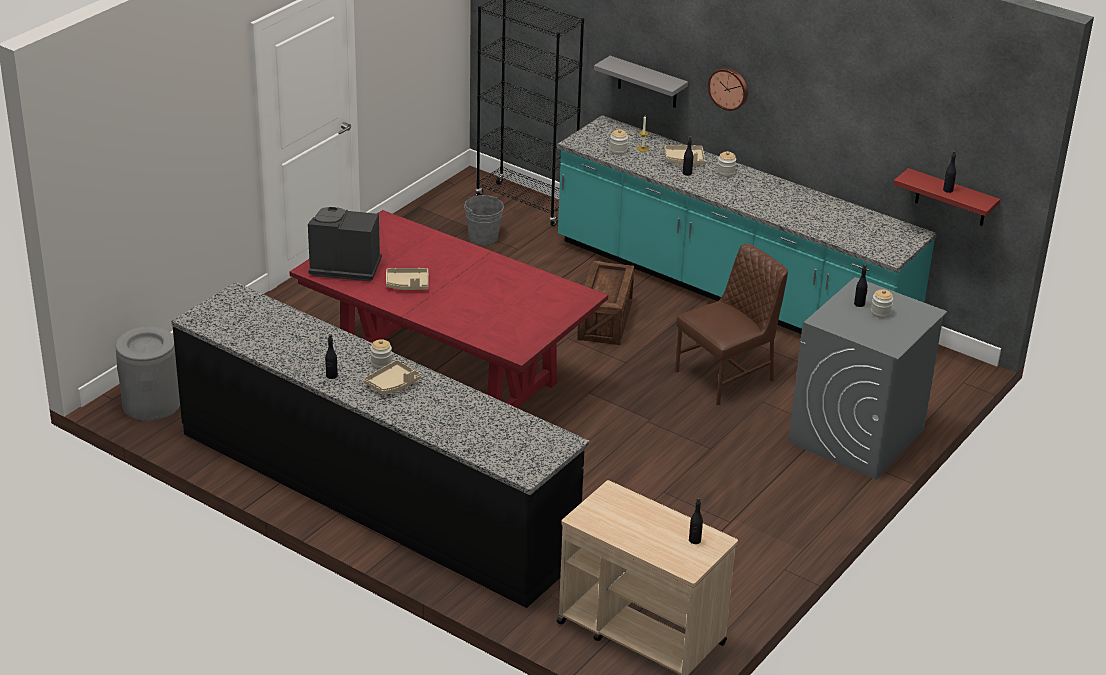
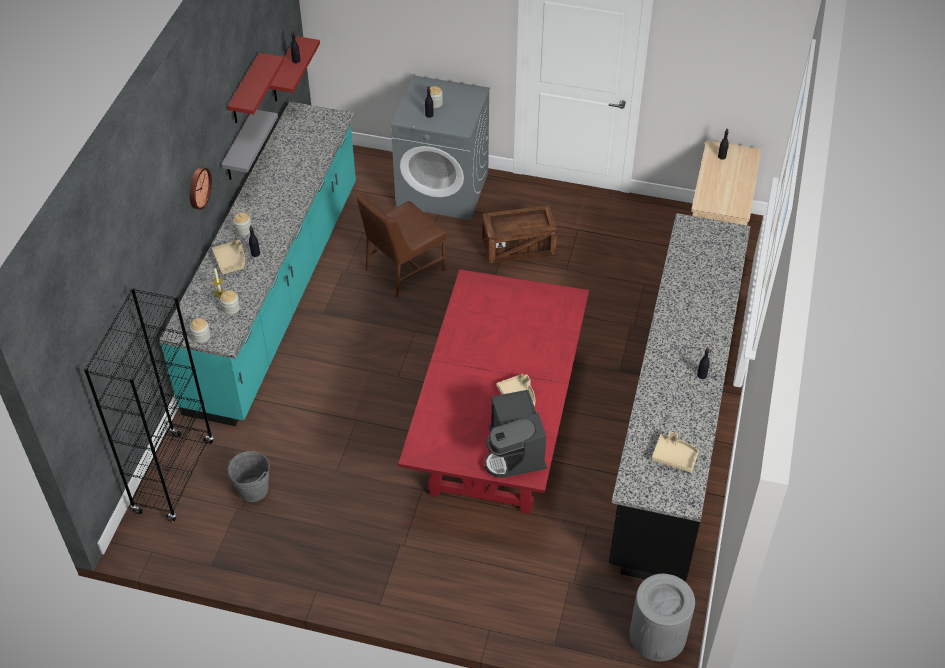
camera: 110 degrees left, 15 degrees up
beige tray [364,360,421,394] -> beige tray moved to [651,432,699,472]
jar [370,339,392,369] -> jar moved to [190,318,210,343]
crate [577,261,634,345] -> crate moved to [482,205,558,264]
grey shelf [594,56,688,108] -> grey shelf moved to [221,110,278,180]
brown chair [675,244,788,405] -> brown chair turned 75 degrees counterclockwise [357,193,447,297]
none -> red shelf [227,53,284,123]

